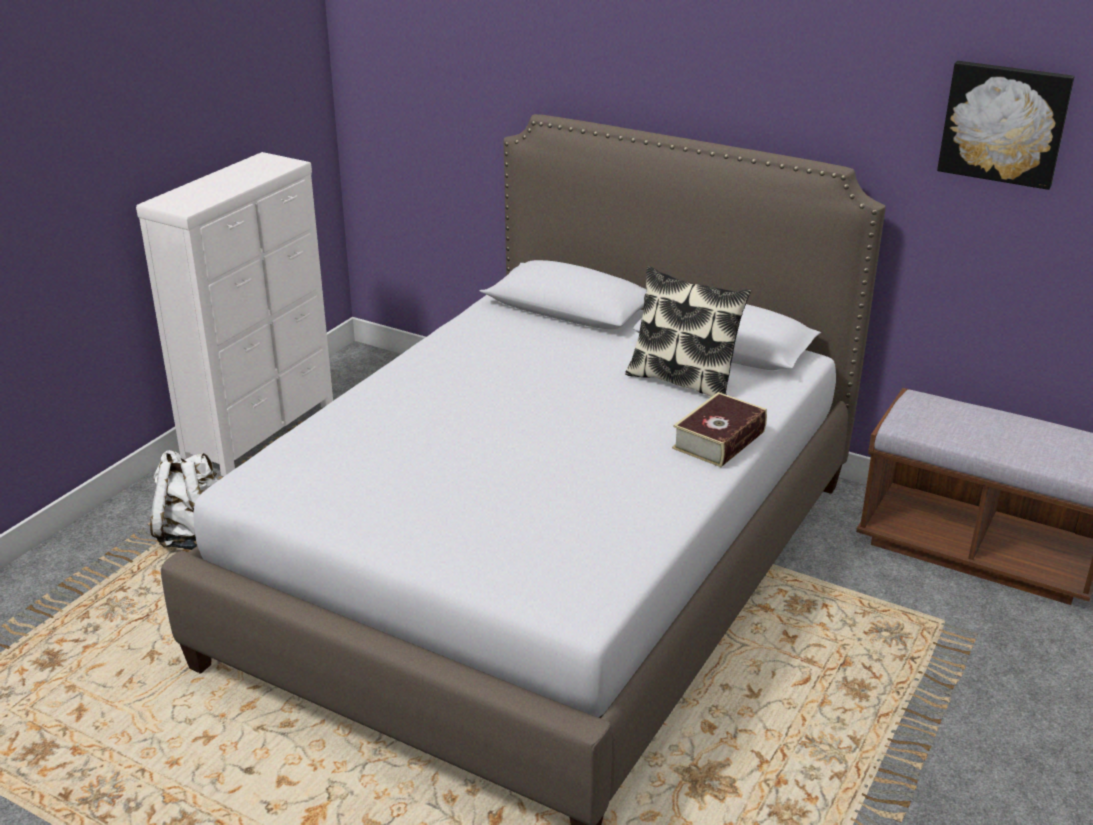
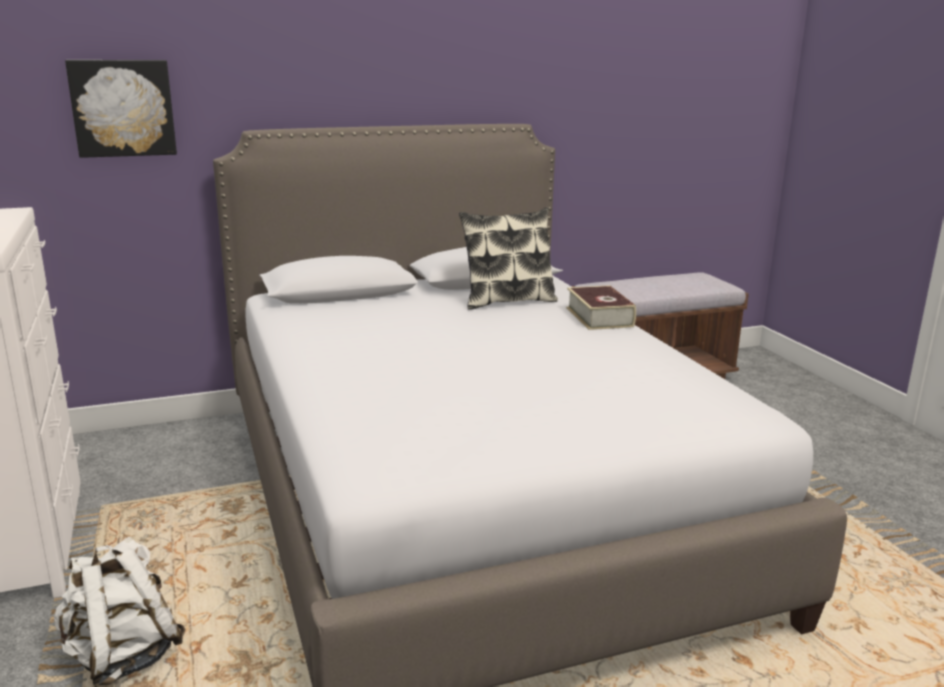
camera: 50 degrees left, 10 degrees down
picture [937,61,1074,190] -> picture moved to [65,60,177,158]

